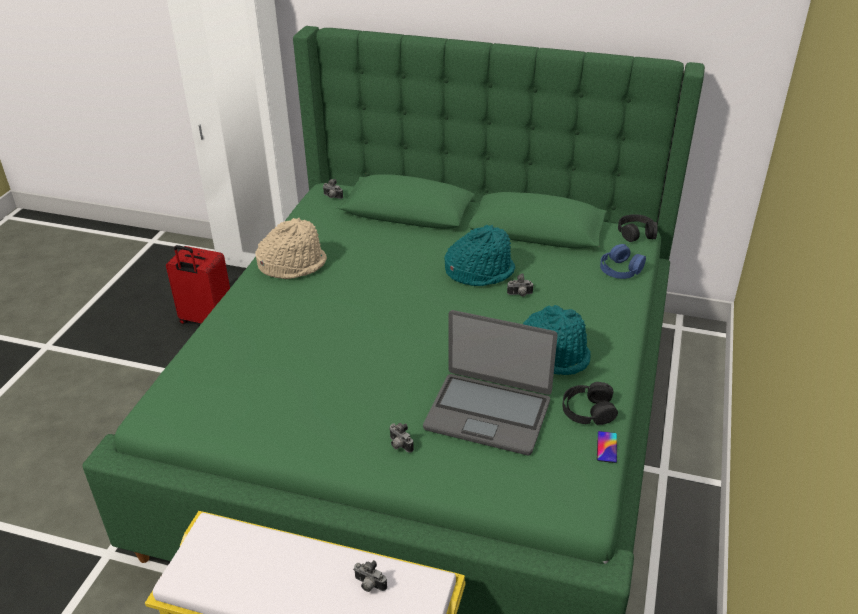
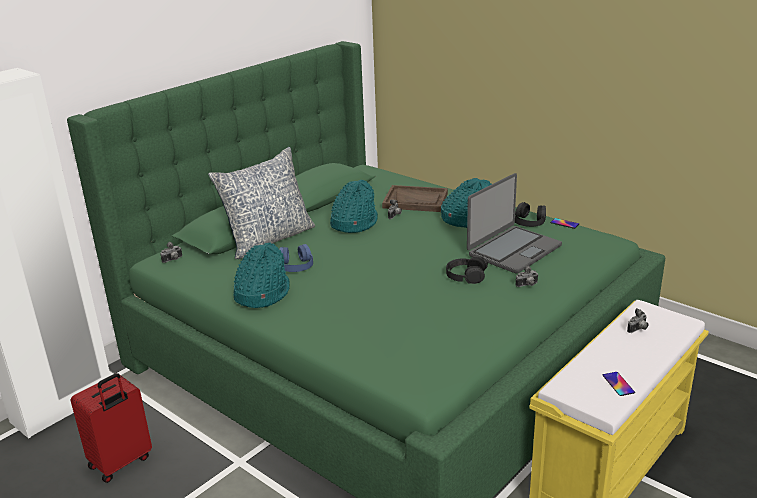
camera: 65 degrees left, 10 degrees down
beige hat [255,218,327,279] -> turquoise hat [234,242,290,308]
blue headphones [600,244,646,279] -> blue headphones moved to [279,244,313,272]
black headphones [618,214,658,242] -> black headphones moved to [446,255,488,284]
none -> pillow [208,147,315,259]
none -> brown tray [382,185,448,212]
none -> phone [602,372,635,396]

